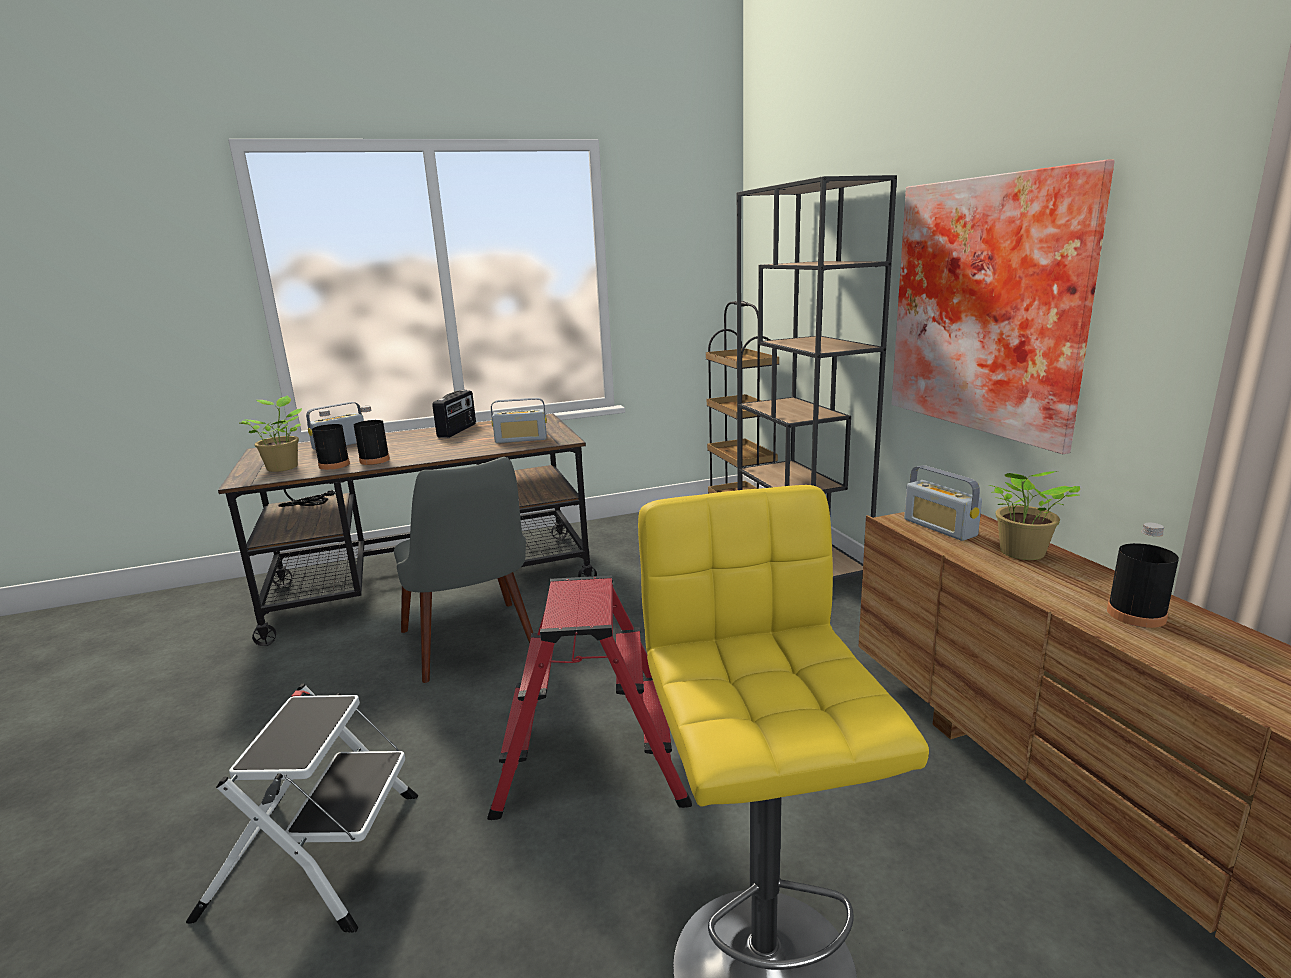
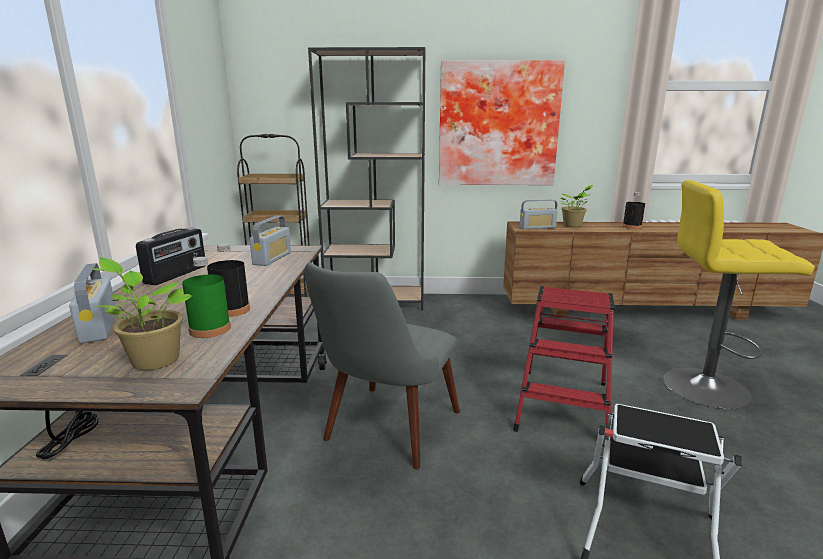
camera: 70 degrees left, 0 degrees up
black bottle [312,410,350,470] -> green bottle [182,257,231,338]
grey chair [394,457,533,683] -> grey chair turned 120 degrees clockwise [304,262,460,470]
radio [432,390,476,438] -> radio turned 75 degrees clockwise [136,227,205,285]

